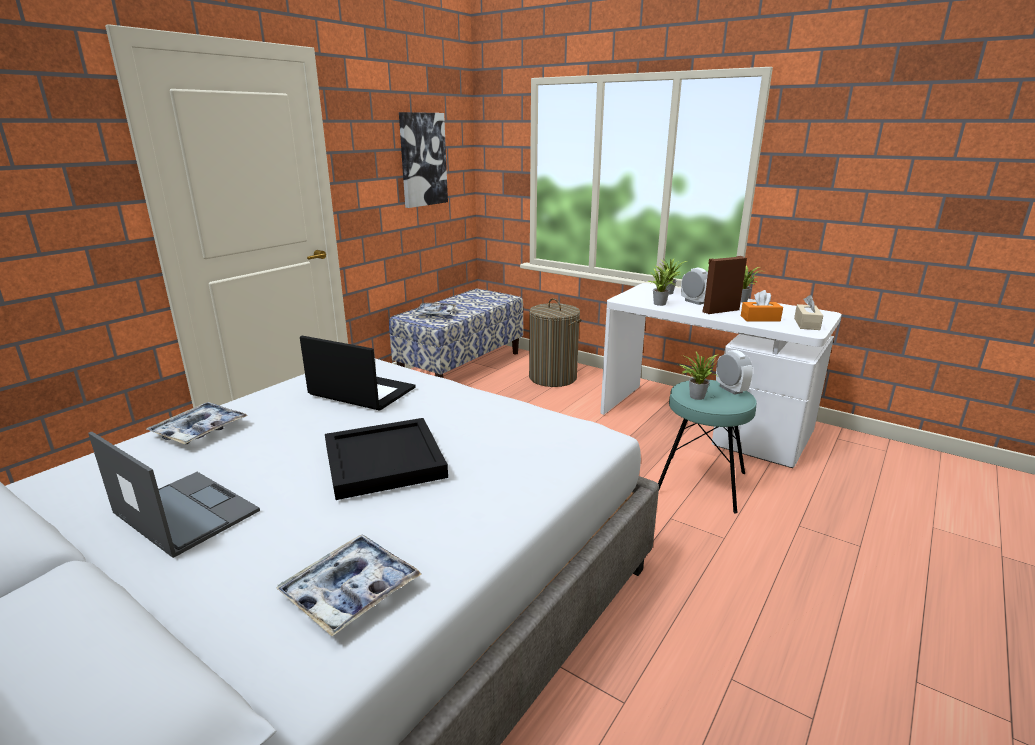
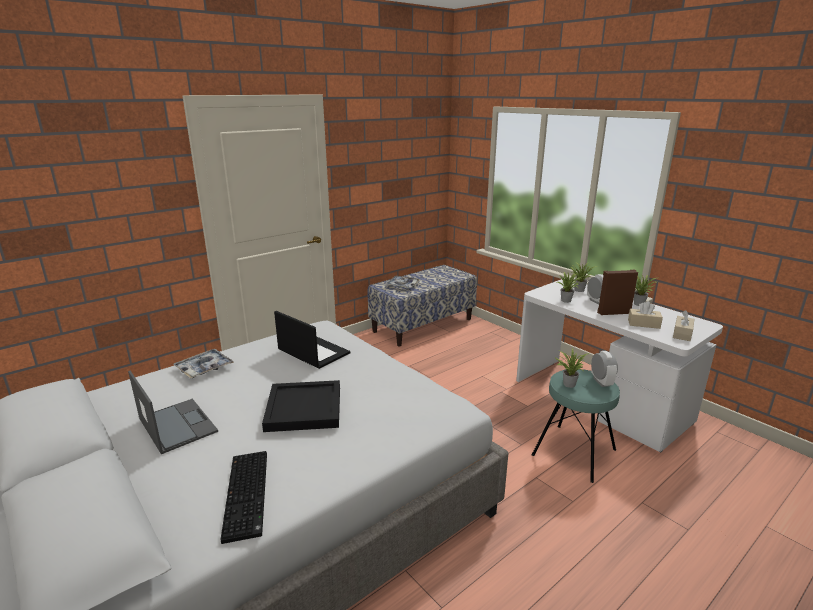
camera: 15 degrees right, 0 degrees up
tray [276,534,422,636] -> keyboard [220,451,267,544]
picture [399,112,448,208] -> none
laundry basket [529,298,582,387] -> none
orange tissue box [741,290,783,322] -> beige tissue box [628,301,663,329]

